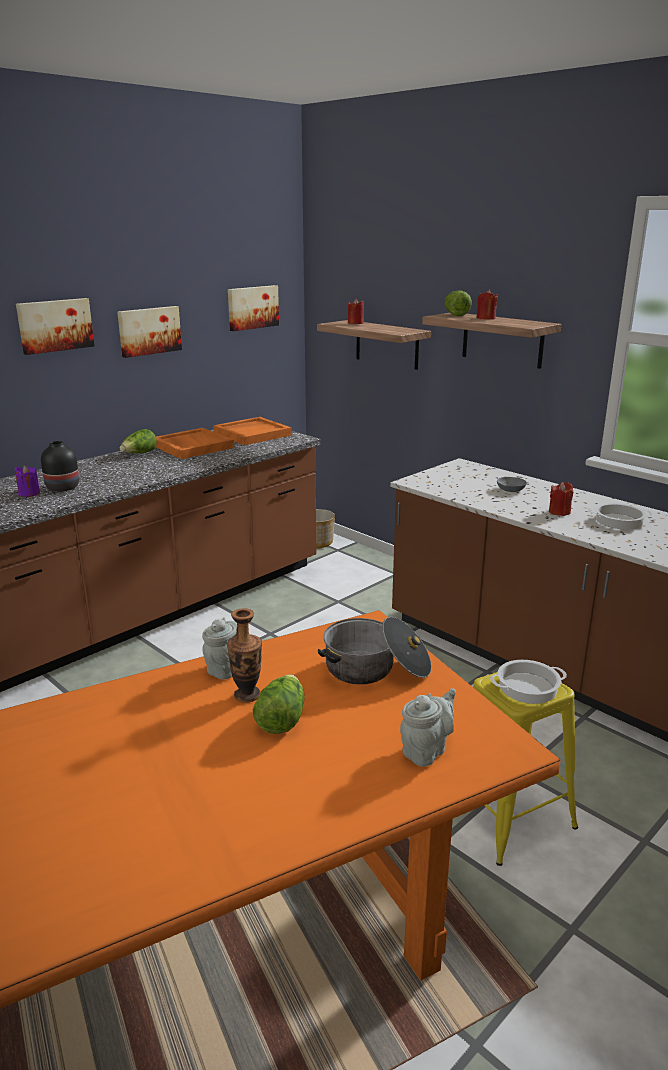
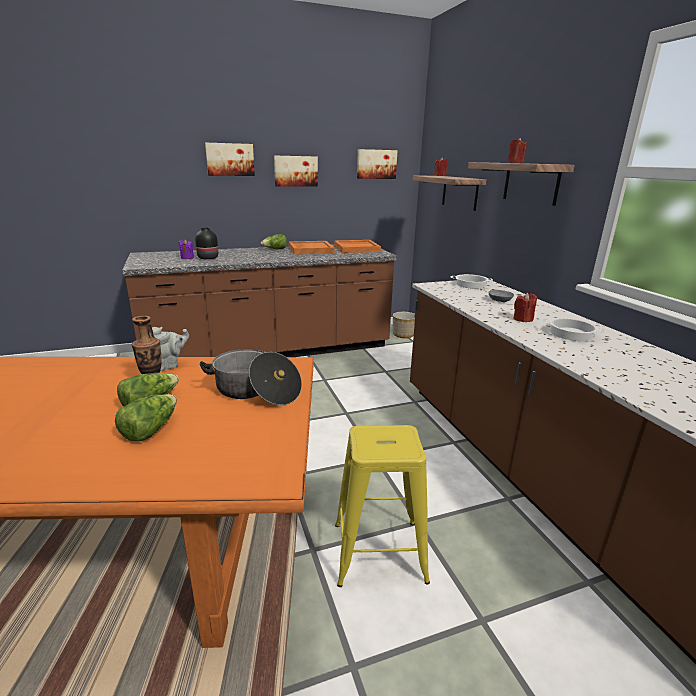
camera: 25 degrees right, 0 degrees up
grey teapot [400,688,456,767] -> none
lettuce [445,290,472,316] -> lettuce moved to [115,394,177,442]
cooking pot [490,660,567,704] -> cooking pot moved to [451,274,493,289]

